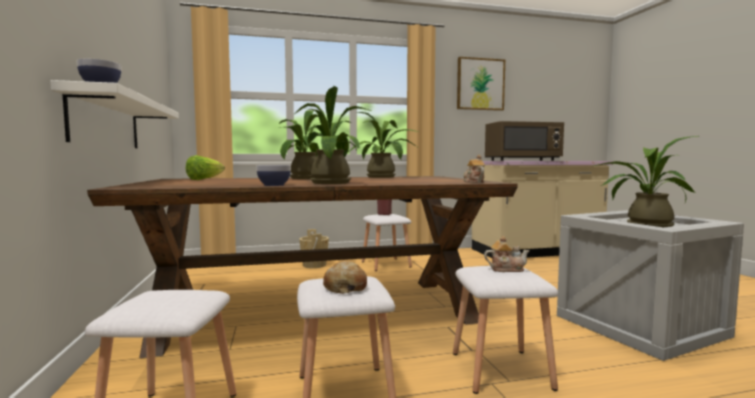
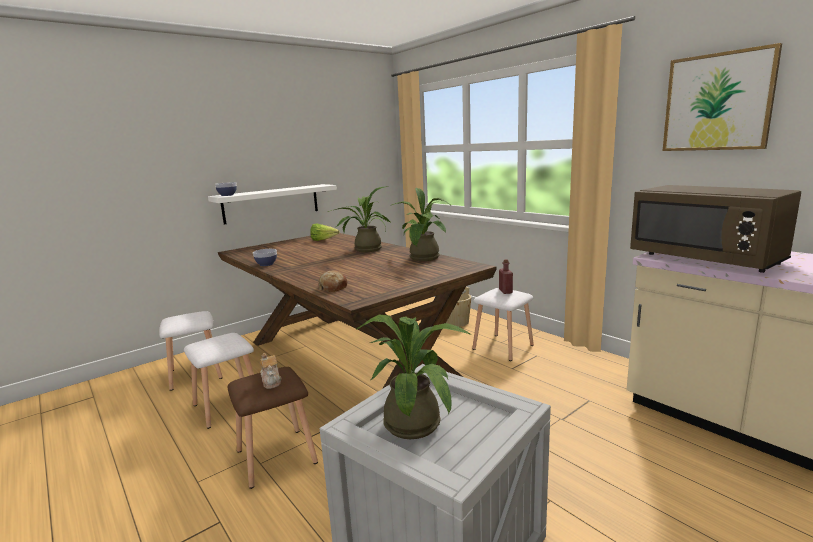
camera: 65 degrees right, 10 degrees up
potted plant [295,86,372,184] -> none
bread [323,261,367,294] -> bread moved to [319,271,347,292]
white stool [453,266,558,394] -> brown stool [227,367,318,489]
teapot [463,155,485,183] -> none

